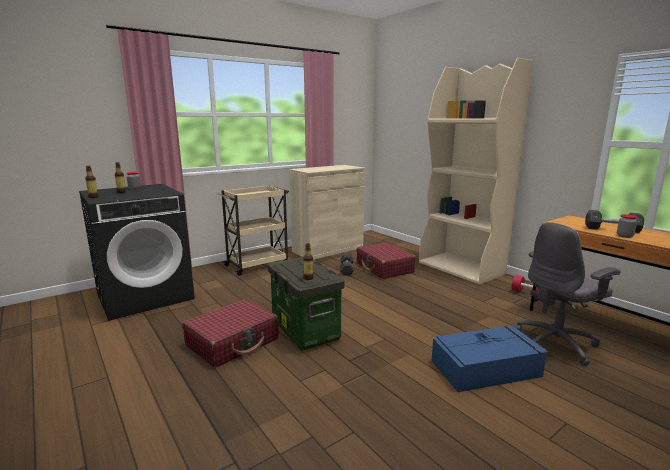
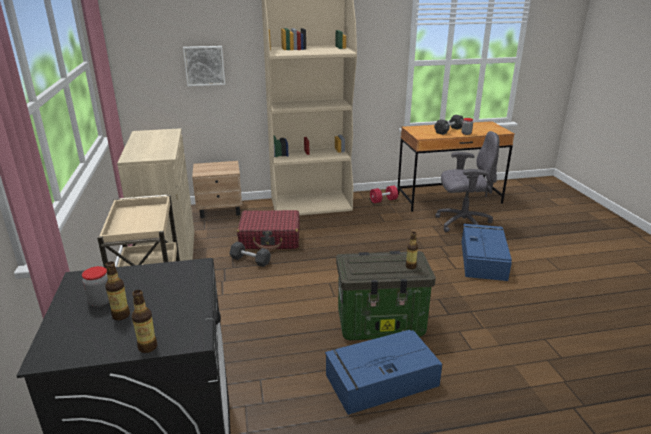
camera: 65 degrees left, 10 degrees up
red suitcase [182,299,279,367] -> blue storage box [325,330,442,415]
grey office chair [515,222,620,366] -> grey office chair turned 90 degrees counterclockwise [435,131,500,232]
none -> picture [183,46,225,86]
none -> beige nightstand [192,161,242,219]

